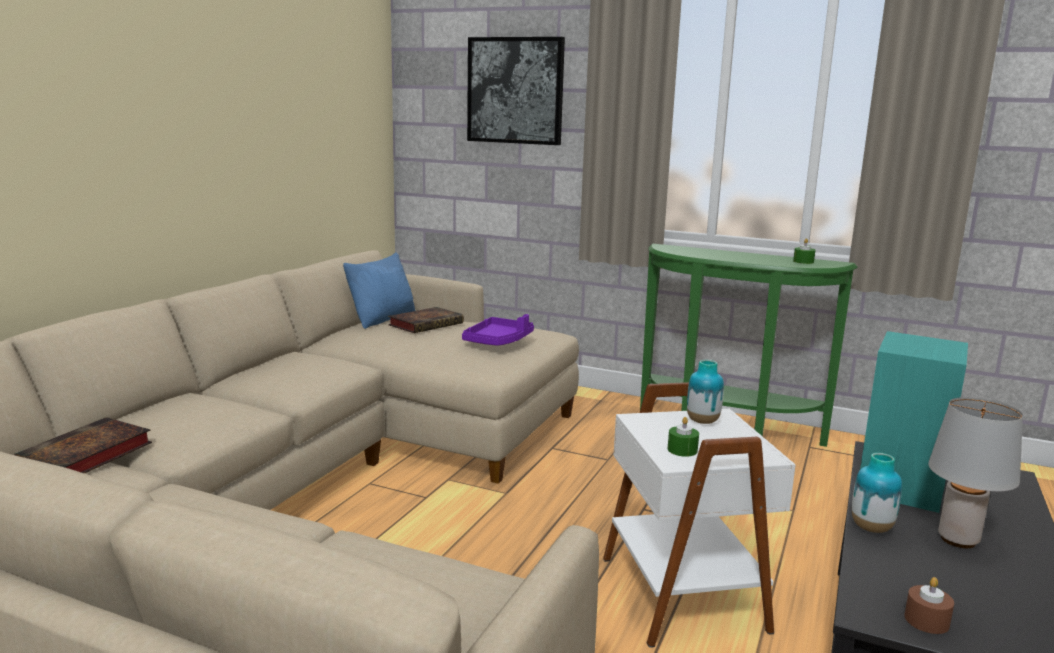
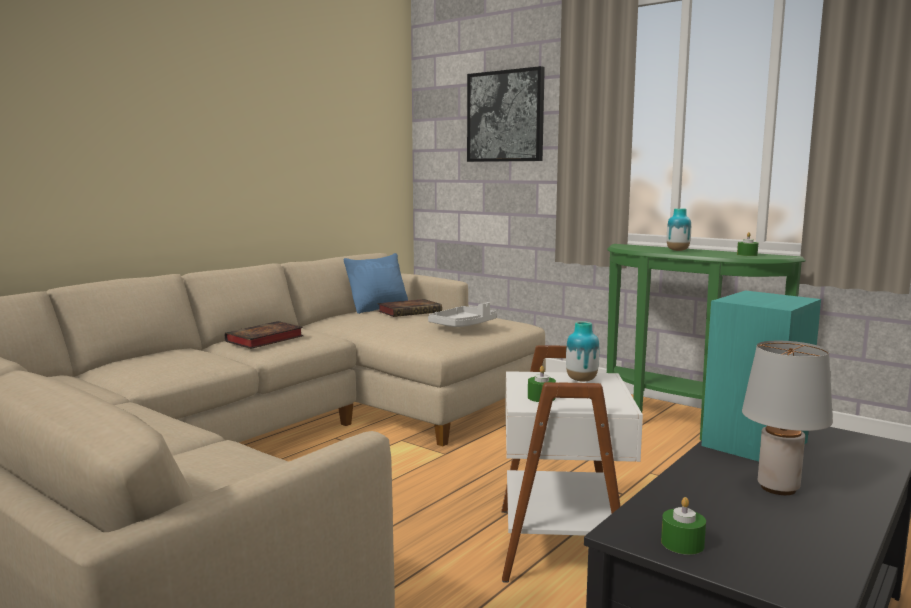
camera: 15 degrees right, 5 degrees down
book [14,417,152,473] -> book moved to [225,321,304,349]
purple tray [462,314,534,346] -> grey tray [428,302,497,327]
vase [852,453,902,533] -> vase moved to [667,208,691,251]
brown candle [904,577,954,634] -> green candle [661,497,706,555]

